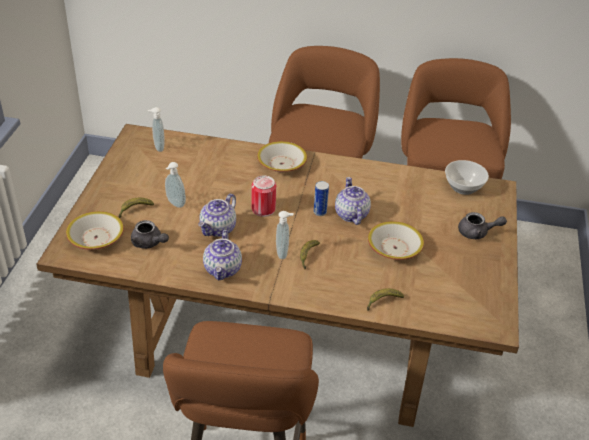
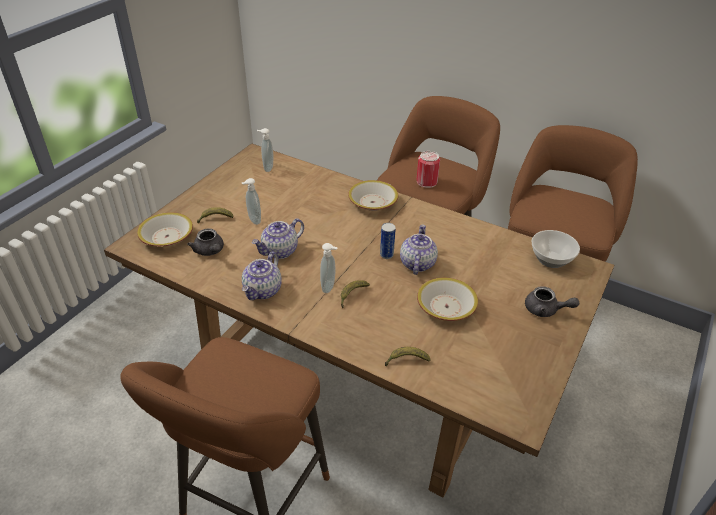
camera: 20 degrees right, 0 degrees up
can [251,175,276,217] -> can moved to [416,151,440,188]

